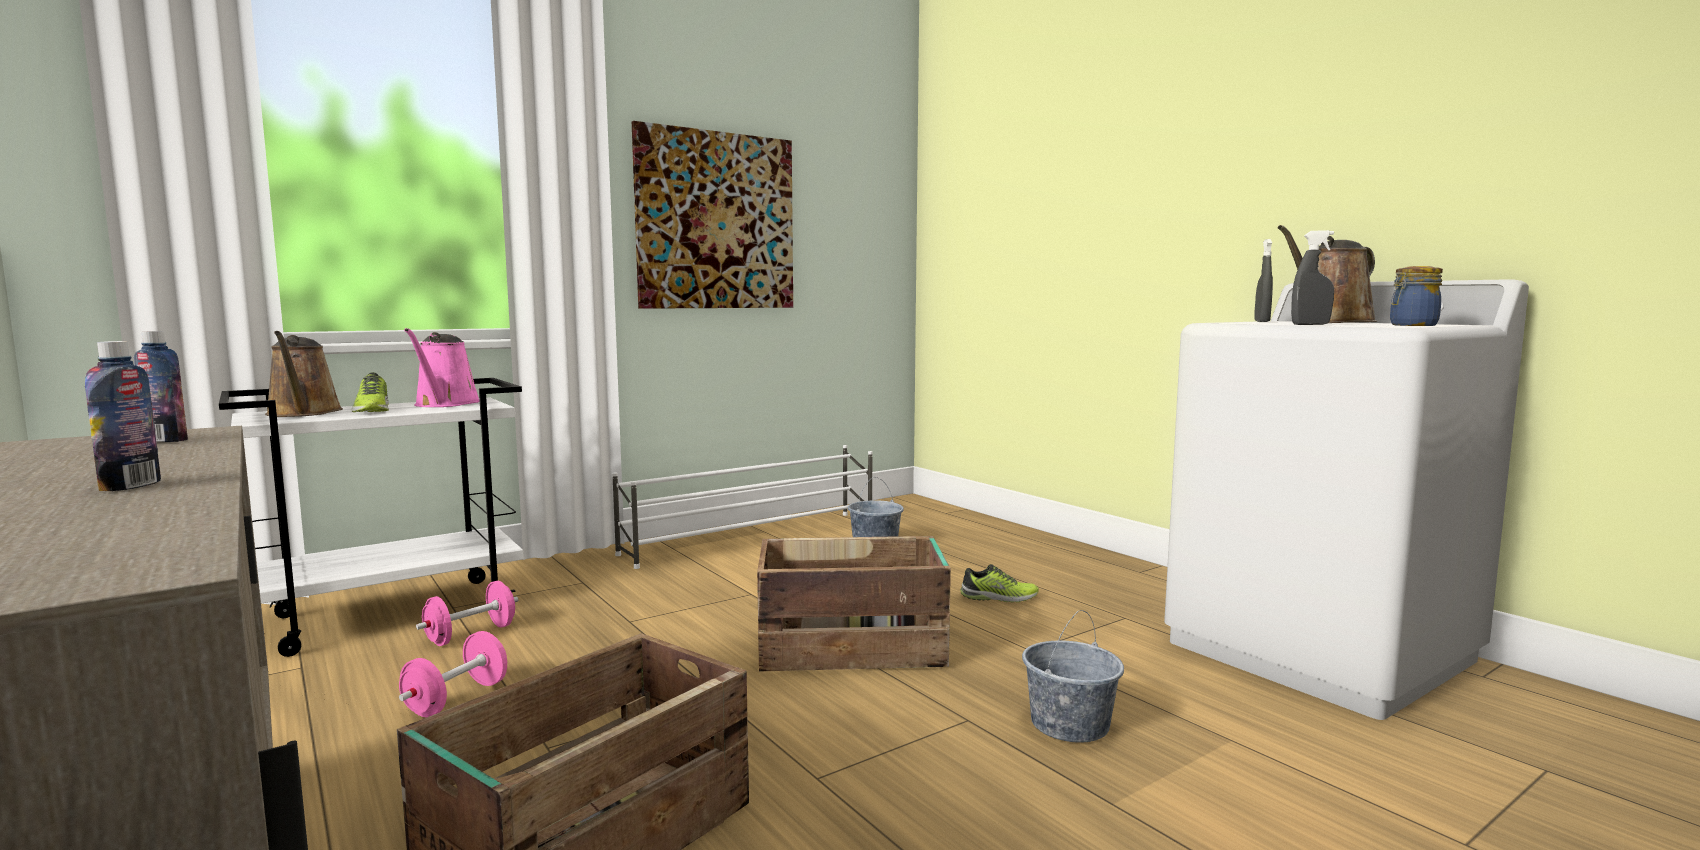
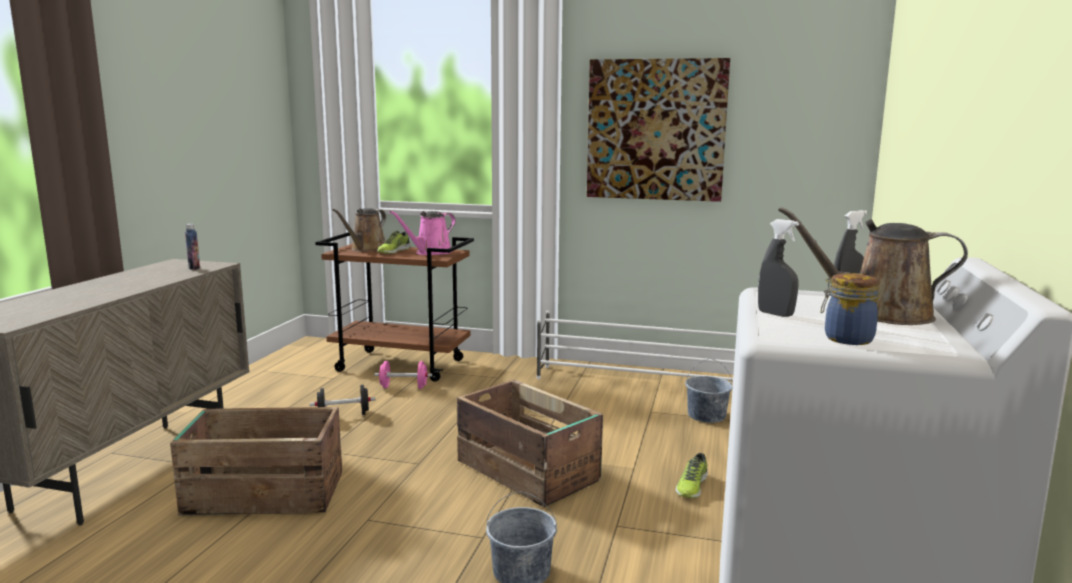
camera: 50 degrees right, 5 degrees up
bottle [85,341,161,491] -> none
white cart [219,378,524,657] -> brown cart [315,232,474,382]
pink dumbbell [399,631,507,718] -> black dumbbell [310,385,375,415]
shoe [960,564,1039,602] -> shoe turned 60 degrees clockwise [675,453,708,498]

